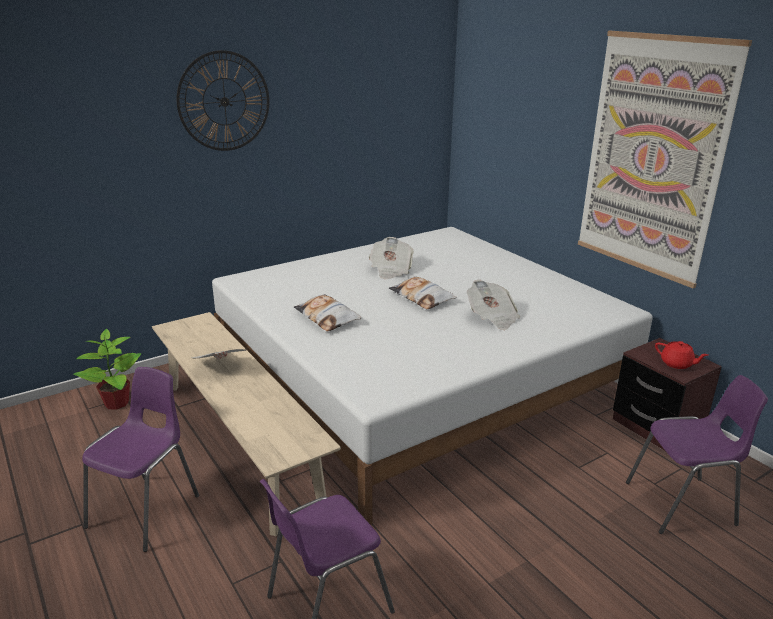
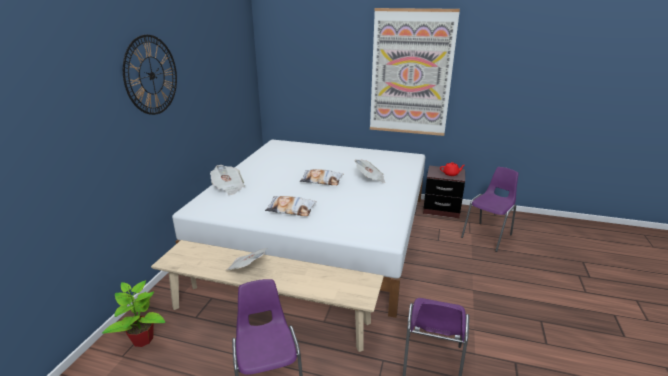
camera: 40 degrees left, 0 degrees up
newspaper [369,237,414,279] -> newspaper moved to [210,165,245,195]

